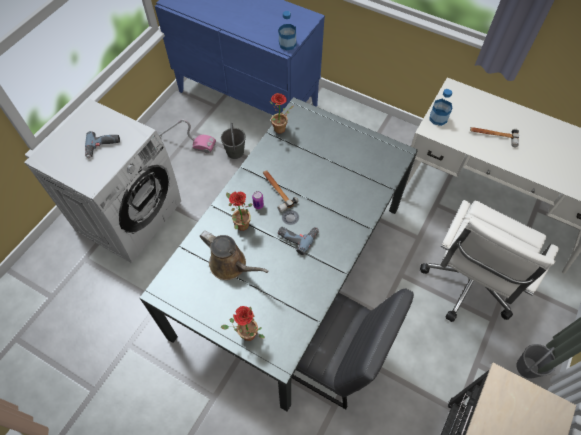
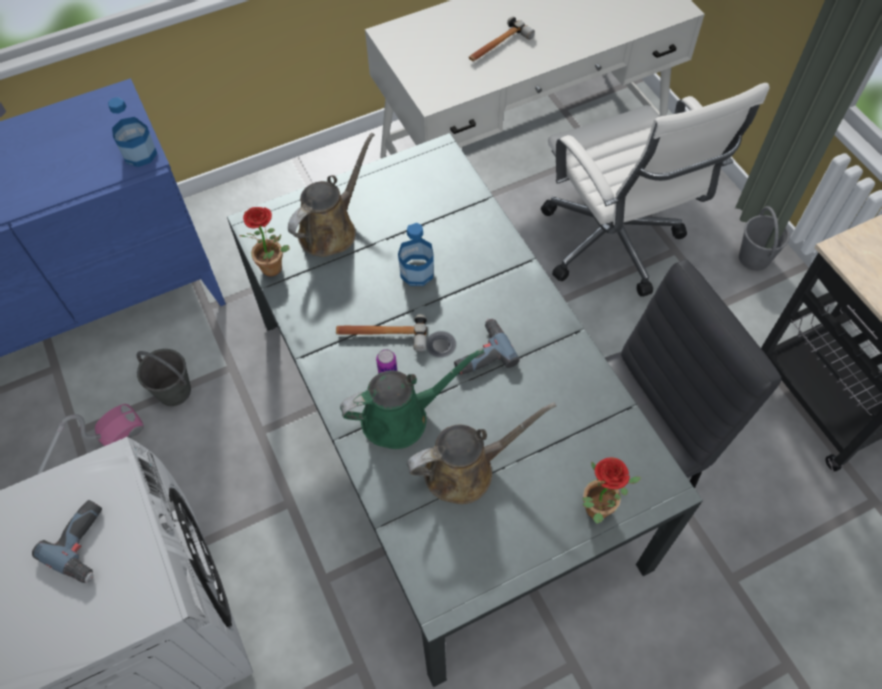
camera: 55 degrees left, 0 degrees up
potted plant [226,191,252,231] -> green watering can [340,348,484,449]
bottle [429,89,452,126] -> bottle moved to [398,223,434,286]
none -> brown watering can [288,133,374,257]

